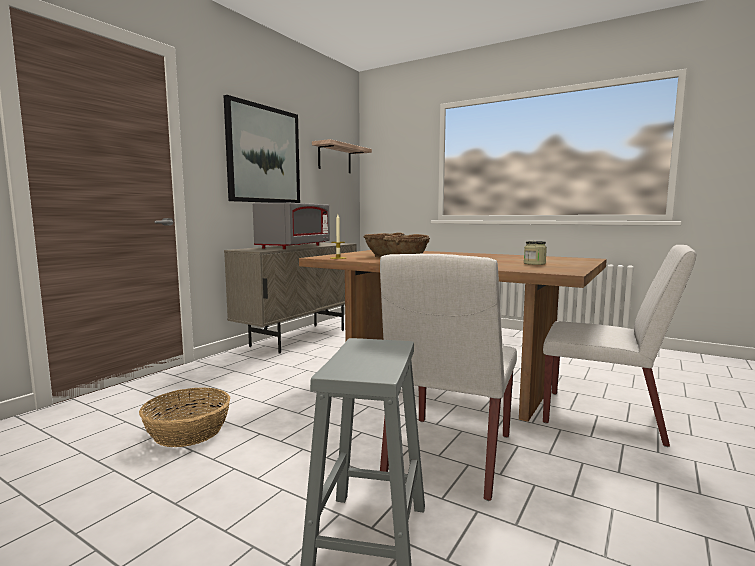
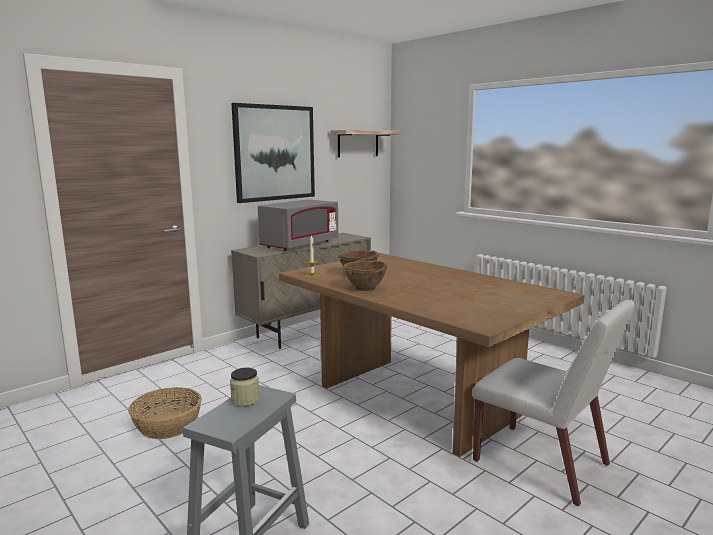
camera: 15 degrees right, 5 degrees up
white chair [380,254,517,501] -> none
jar [524,241,547,265] -> jar moved to [230,367,260,406]

